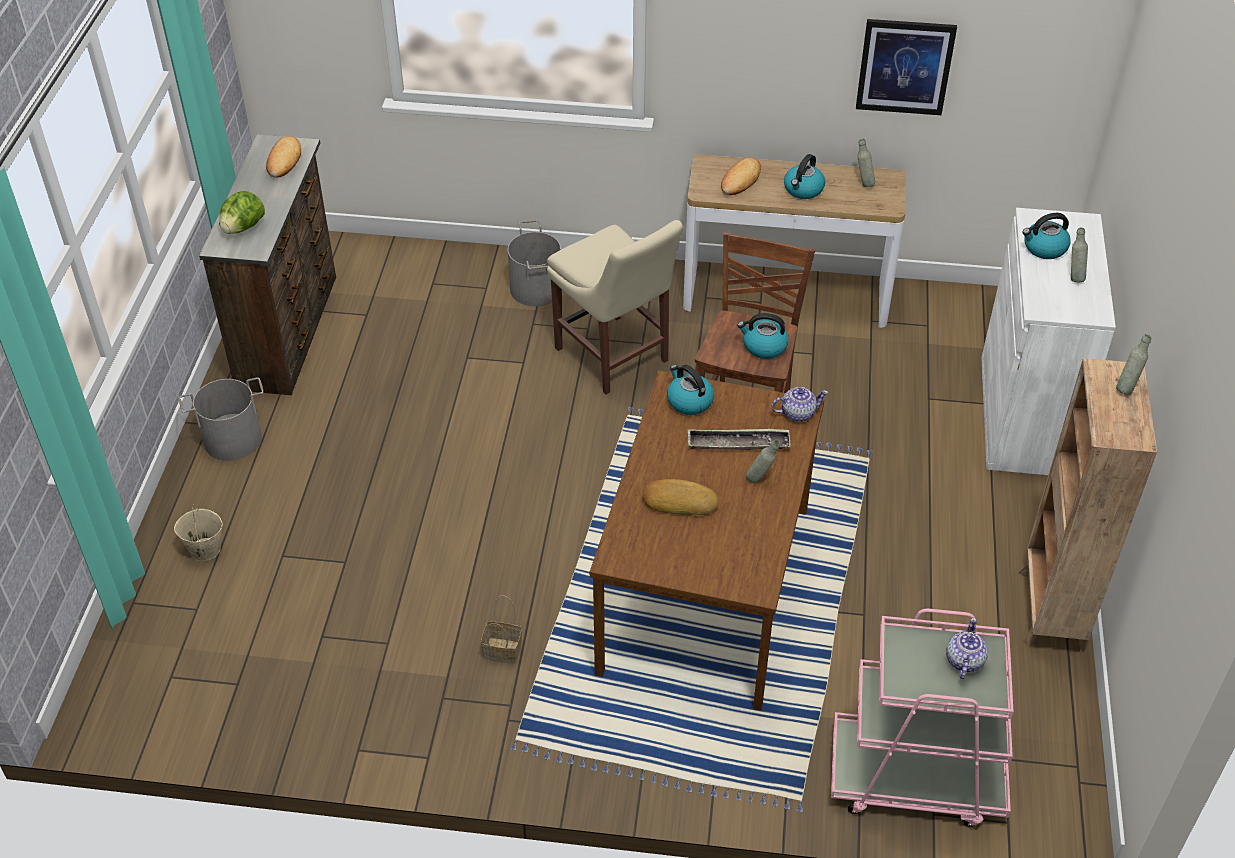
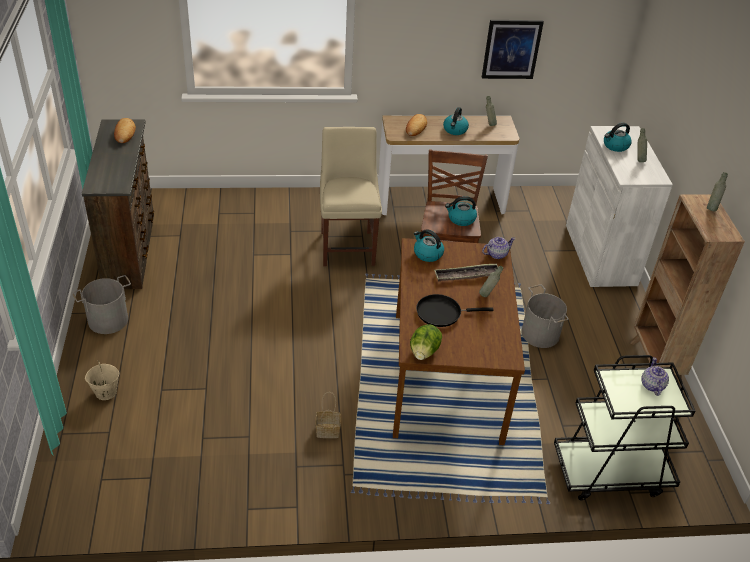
camera: 15 degrees left, 5 degrees down
lettuce [219,191,265,234] -> lettuce moved to [410,324,442,360]
grey bucket [508,220,561,306] -> grey bucket moved to [522,285,569,348]
beige chair [547,220,683,394] -> beige chair turned 135 degrees counterclockwise [320,127,382,266]
bread [642,479,718,515] -> black frying pan [416,294,493,327]
pink cart [831,609,1014,827] -> black cart [554,355,695,500]

